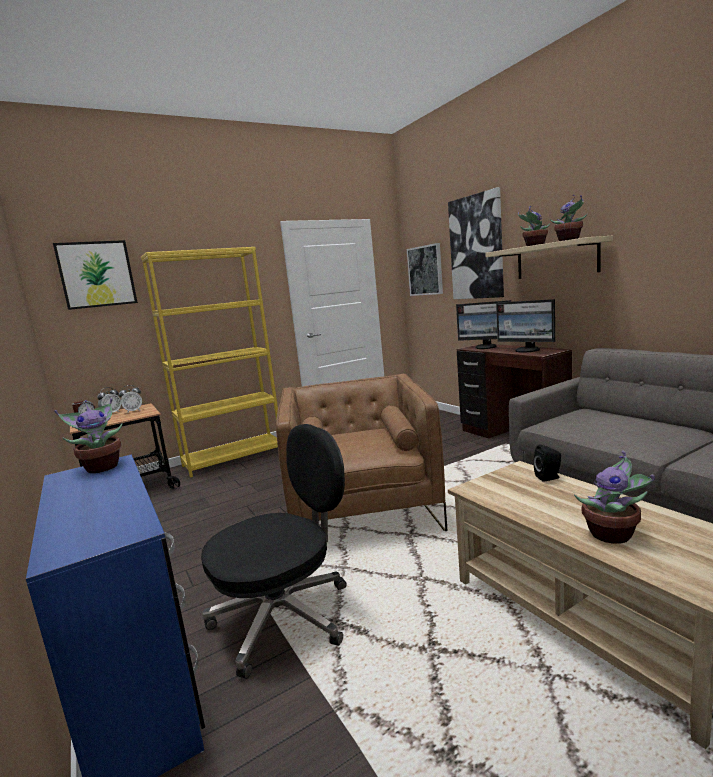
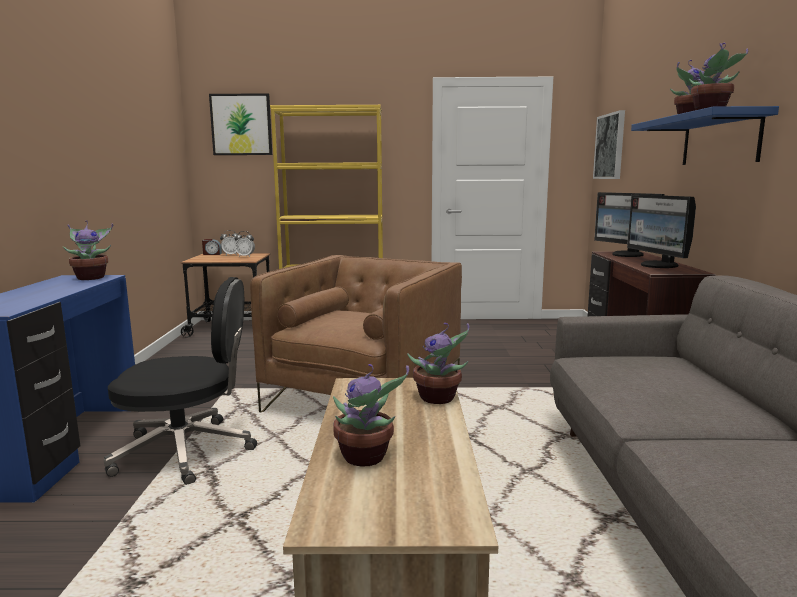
camera: 30 degrees right, 0 degrees up
picture [448,187,504,299] -> none
beige shelf [485,236,613,279] -> blue shelf [631,106,779,165]
black speaker [534,444,561,482] -> potted plant [407,323,470,404]

